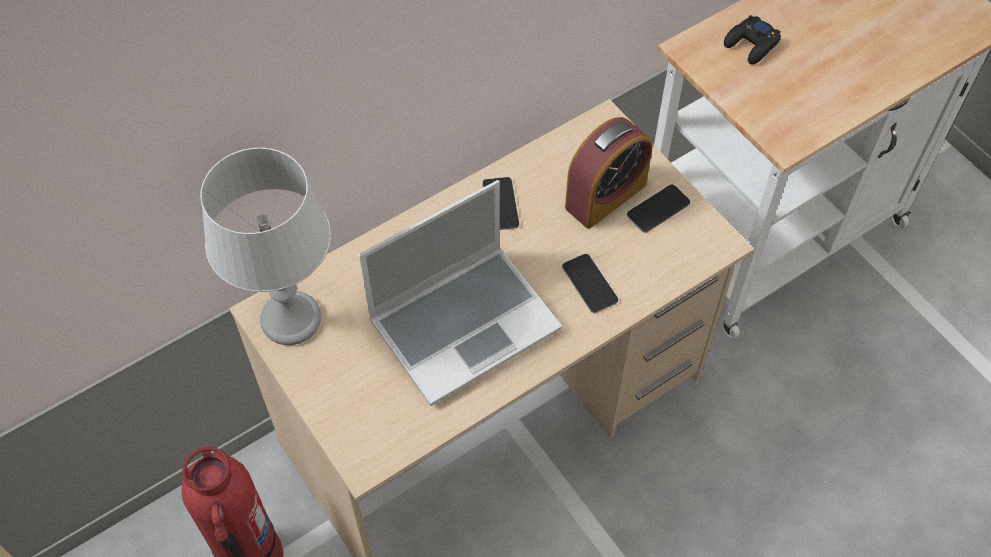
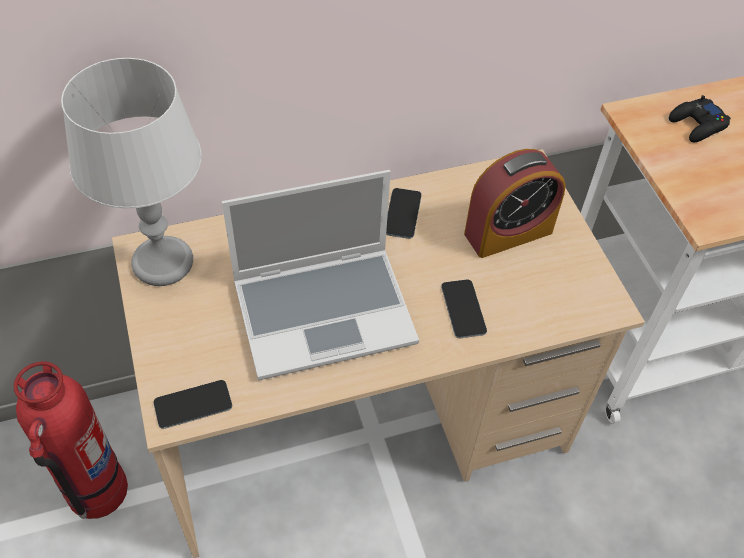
camera: 15 degrees right, 5 degrees down
phone [627,185,690,233] -> phone moved to [153,380,232,429]

